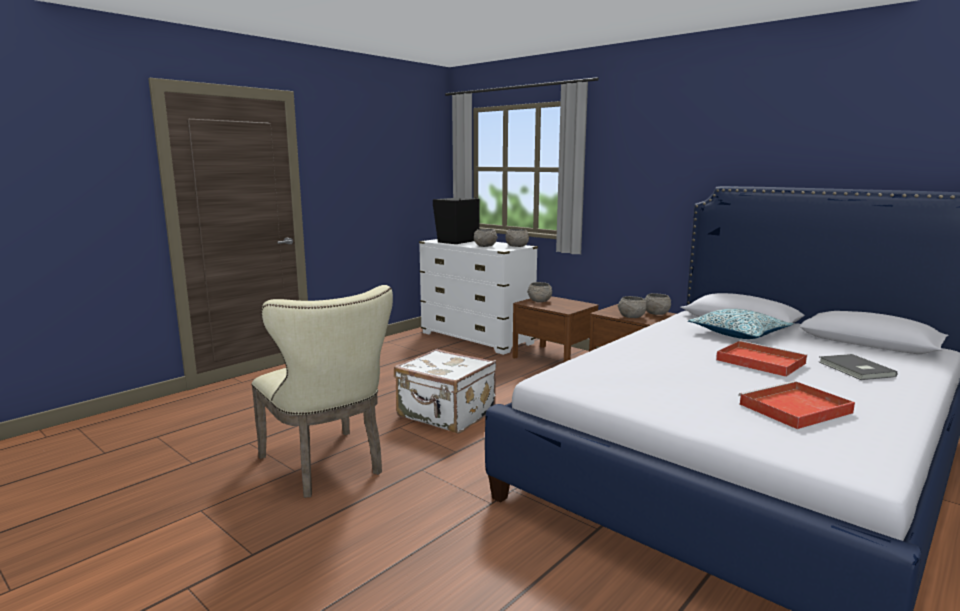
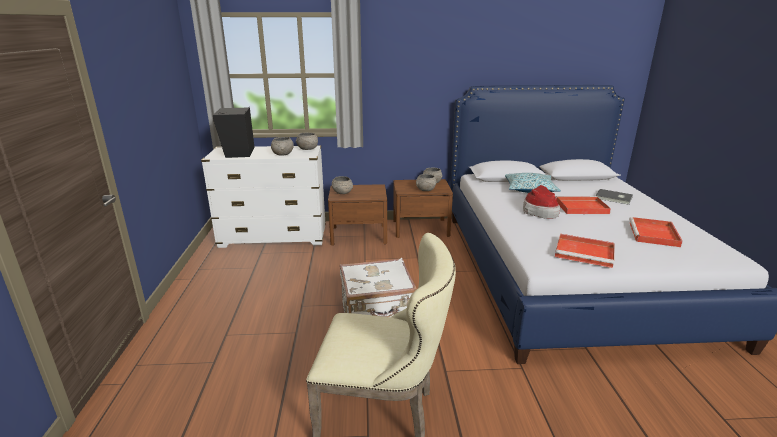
camera: 45 degrees left, 10 degrees up
none -> hat [523,185,560,219]
none -> red tray [555,234,615,268]

